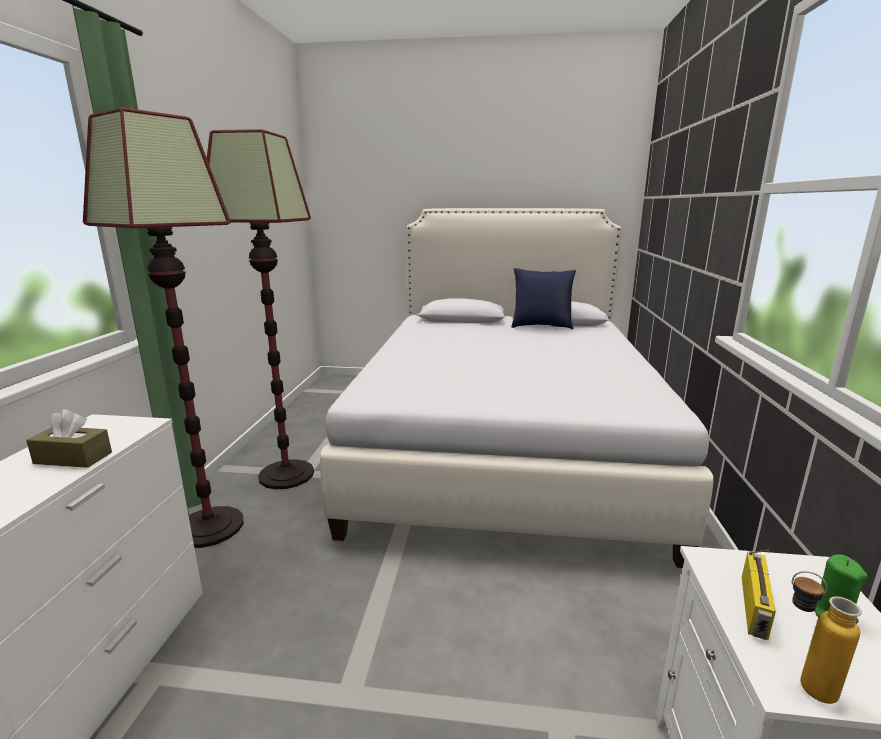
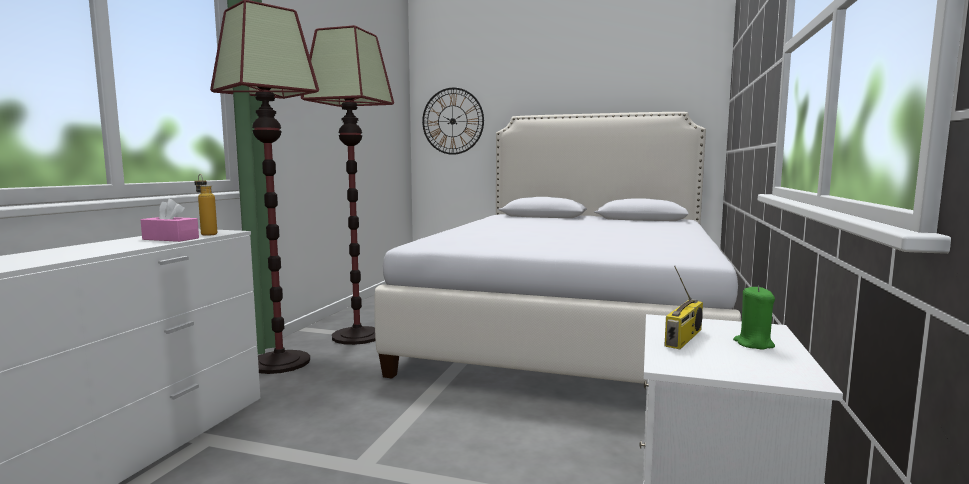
camera: 10 degrees right, 10 degrees down
brown tissue box [26,409,112,468] -> pink tissue box [141,199,199,242]
blue pillow [511,268,576,329] -> none
bottle [791,571,862,704] -> bottle moved to [194,174,217,236]
none -> wall clock [422,88,484,155]

